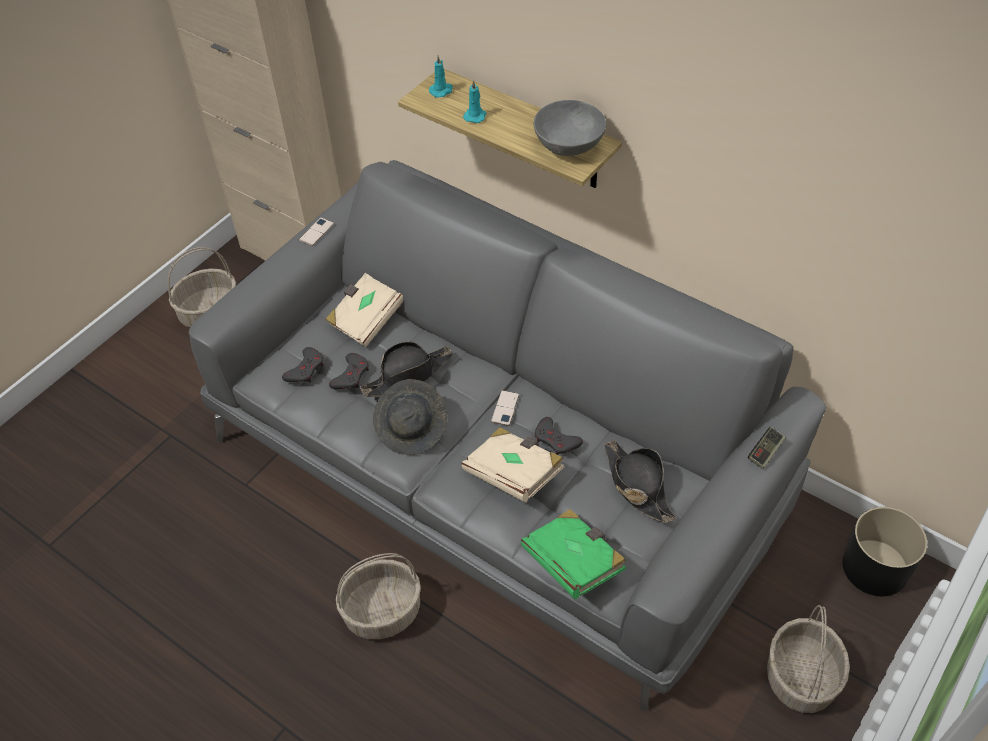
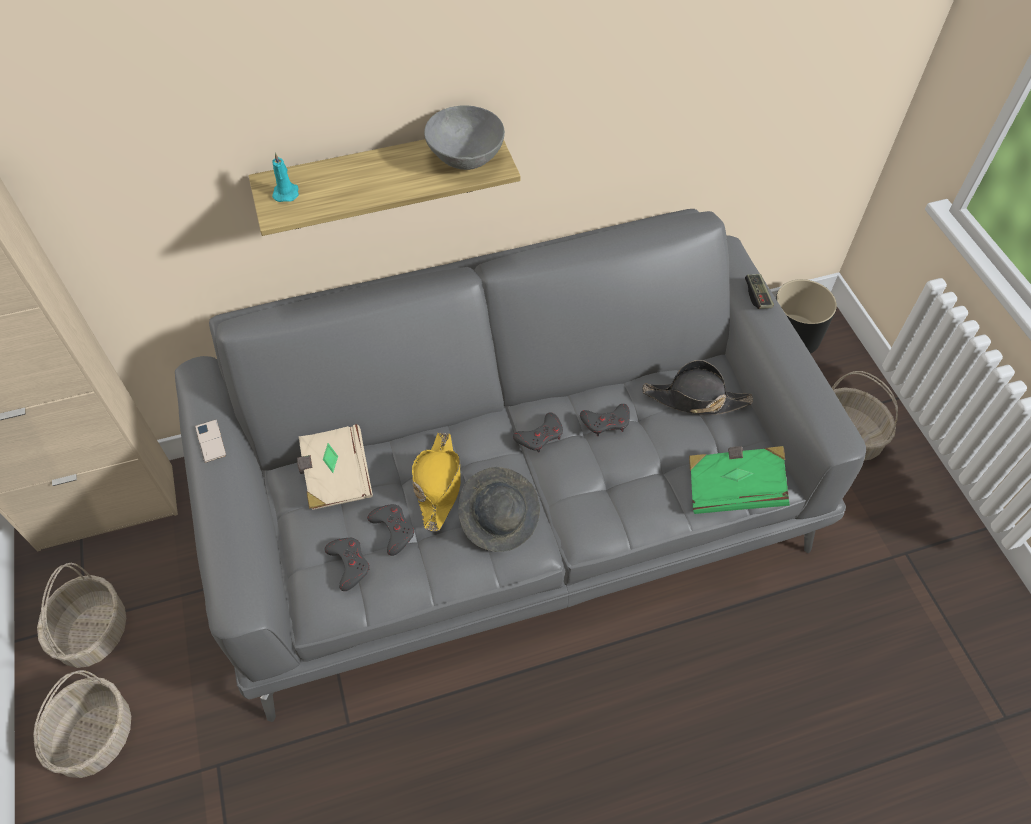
camera: 55 degrees left, 5 degrees up
basket [336,553,421,639] -> basket moved to [33,670,131,778]
black hat [360,341,453,397] -> yellow hat [412,432,461,531]
beige book [461,427,564,503] -> none
turquoise candle [463,80,486,123] -> none
phone [491,390,520,426] -> grey game controller [513,412,563,453]

